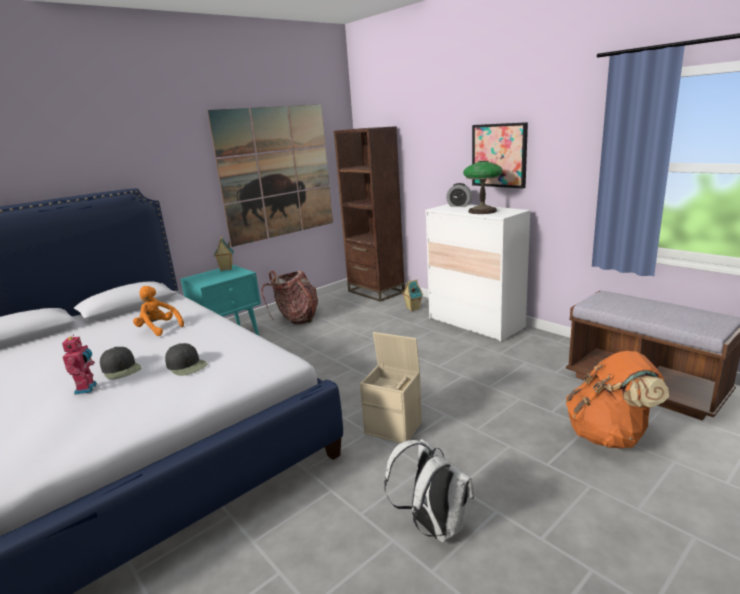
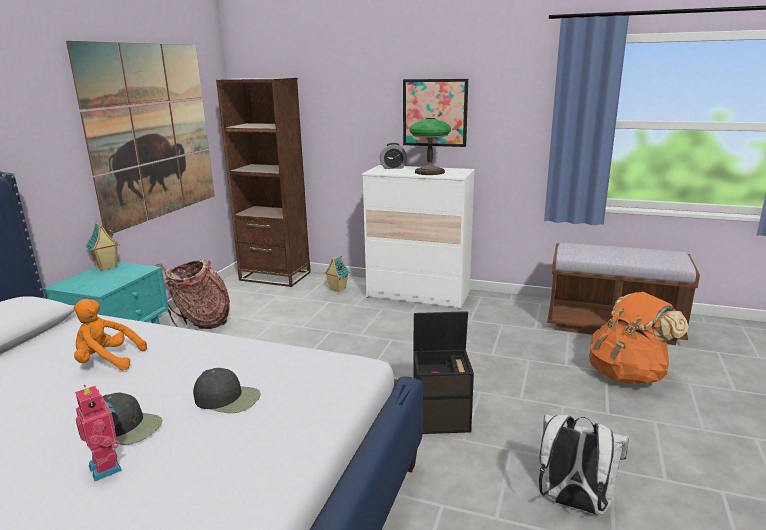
camera: 30 degrees left, 0 degrees up
beige storage box [360,332,422,443] -> black storage box [413,311,474,434]

